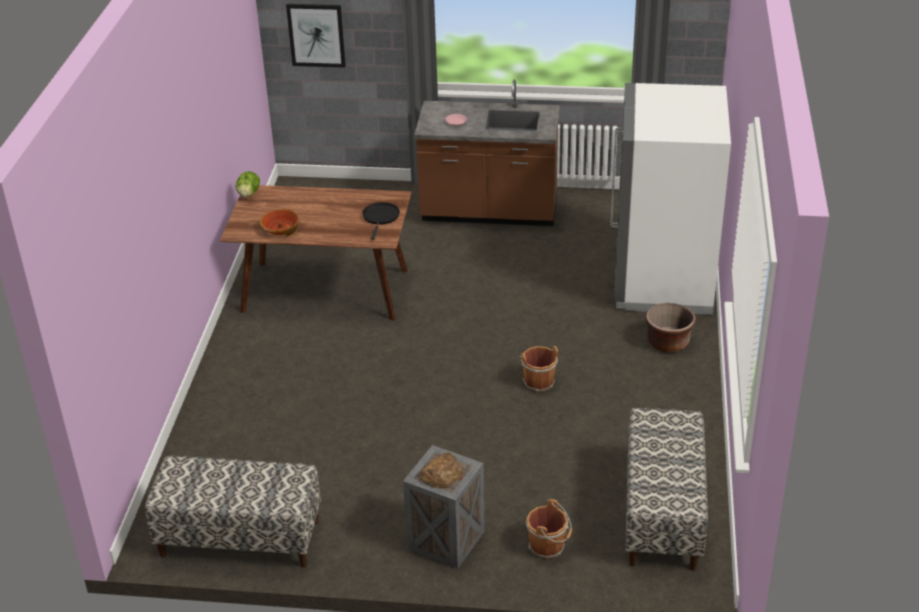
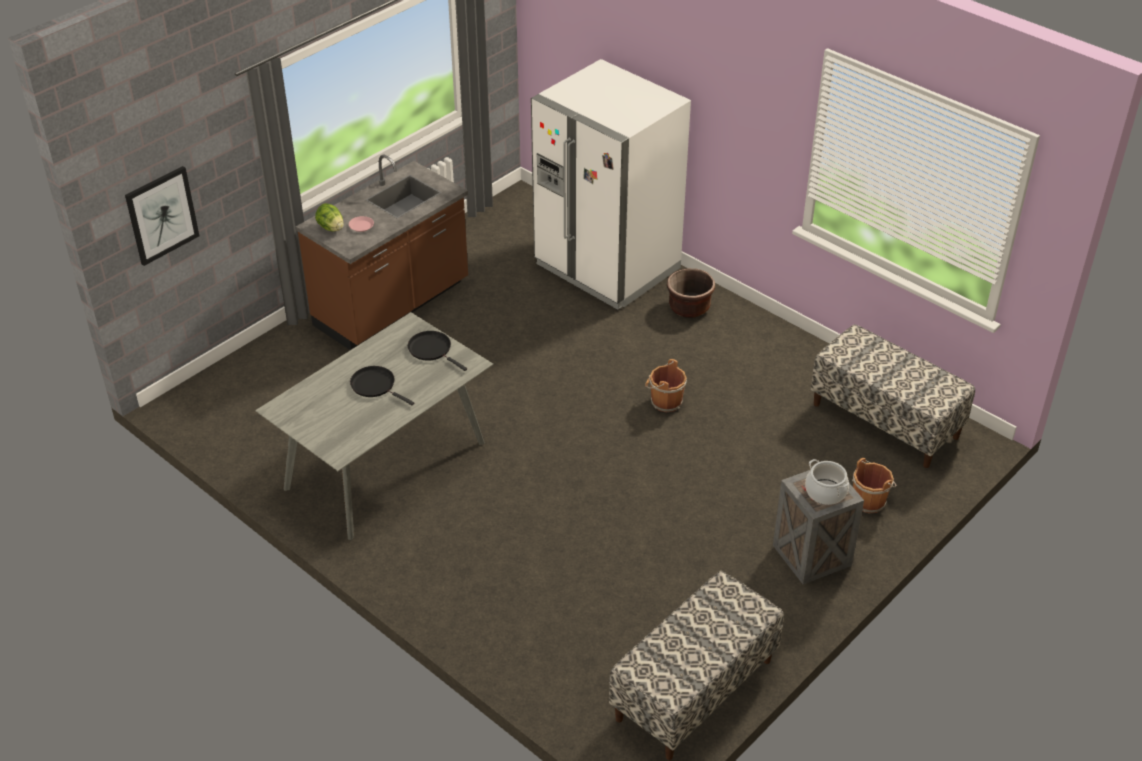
camera: 55 degrees left, 5 degrees up
brown dining table [220,185,412,321] -> grey dining table [255,312,494,540]
lettuce [236,171,260,198] -> lettuce moved to [315,203,344,232]
bowl [260,209,299,237] -> none
bread [420,452,463,489] -> cooking pot [805,459,849,505]
none -> black frying pan [350,366,414,405]

